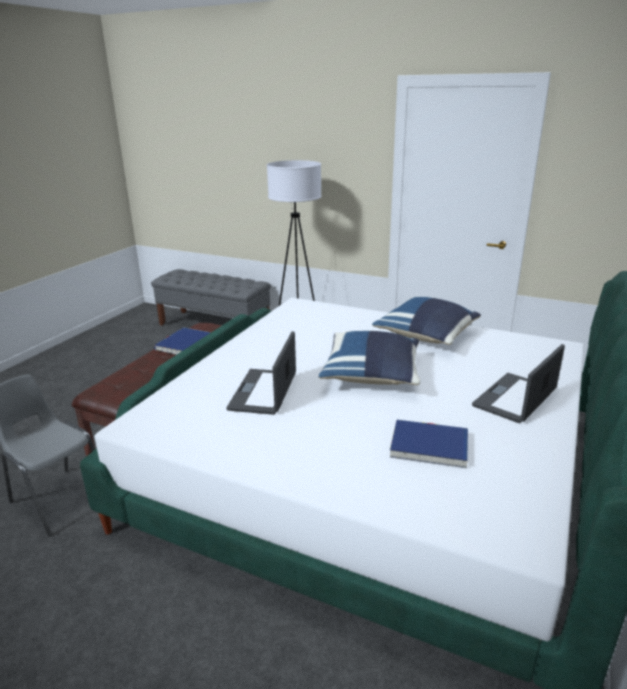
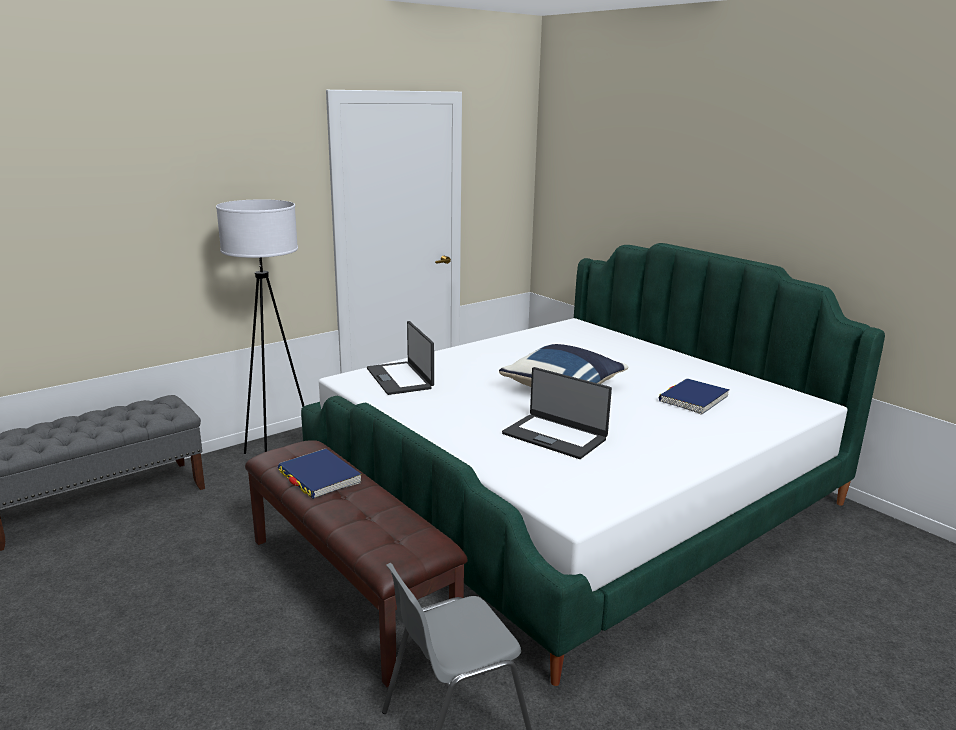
camera: 65 degrees left, 5 degrees down
blue pillow [372,297,481,345] -> none
laptop [472,344,565,423] -> laptop moved to [367,321,434,395]

